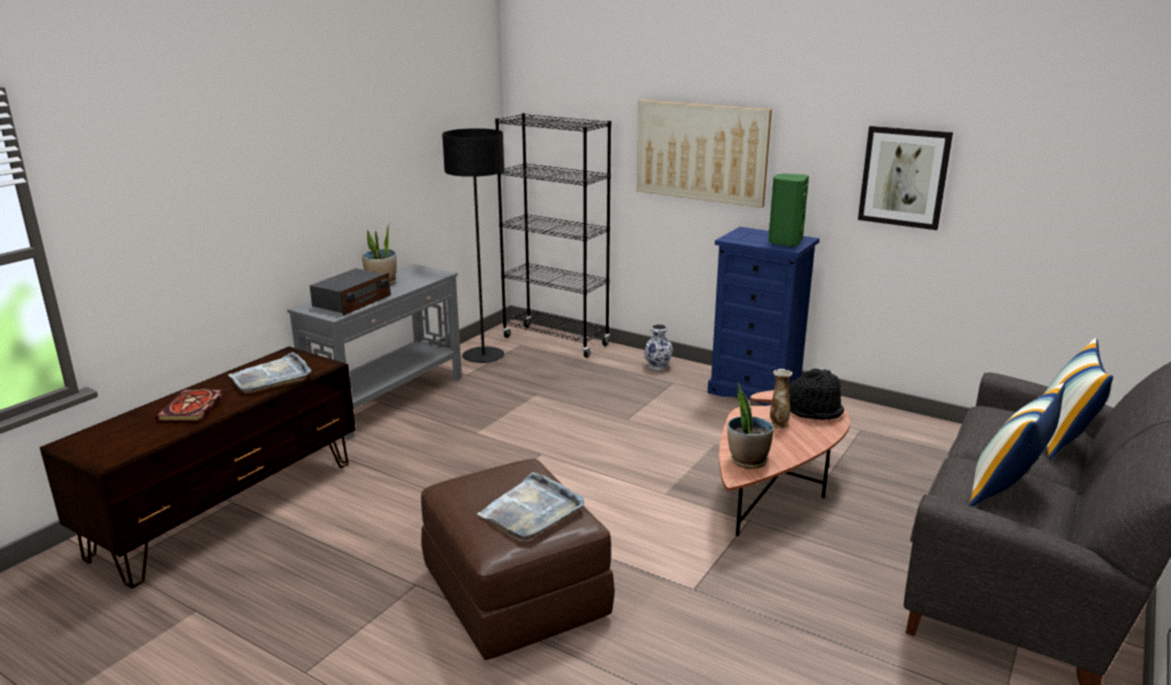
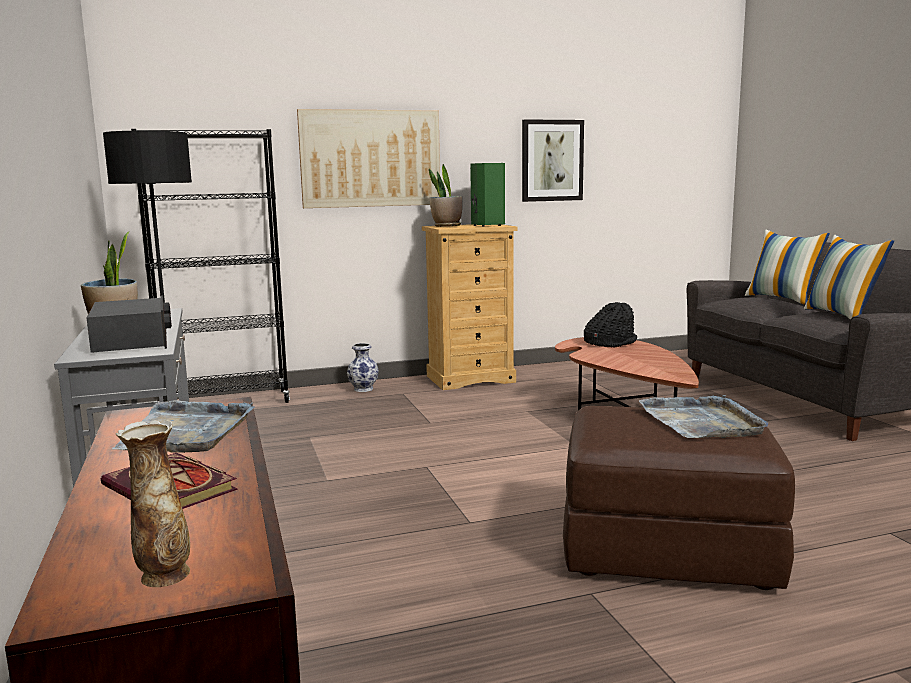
camera: 50 degrees left, 10 degrees down
blue dresser [708,227,820,406] -> beige dresser [422,224,517,390]
potted plant [727,383,774,469] -> potted plant moved to [429,164,462,227]
vase [770,369,793,429] -> vase moved to [116,420,190,587]

